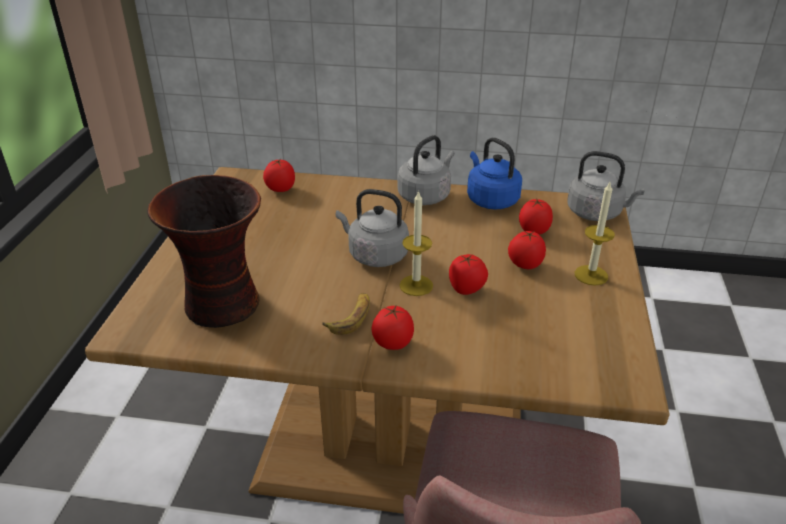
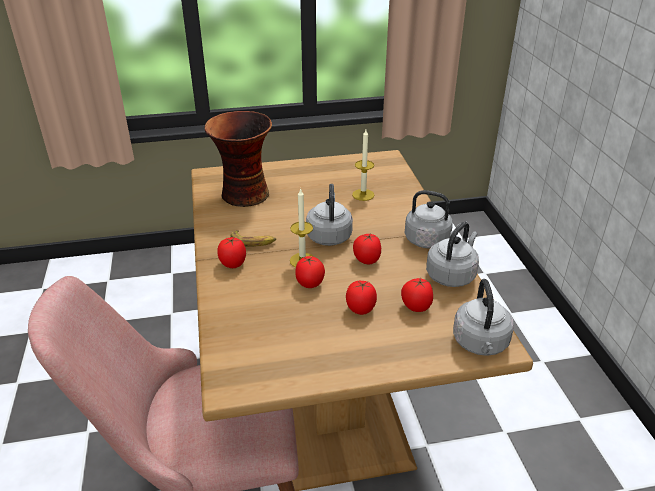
camera: 70 degrees right, 0 degrees up
tomato [263,160,295,192] -> tomato moved to [353,233,381,264]
blue kettle [467,137,522,209] -> grey kettle [426,222,479,287]
candle [575,182,615,286] -> candle moved to [352,130,374,201]

